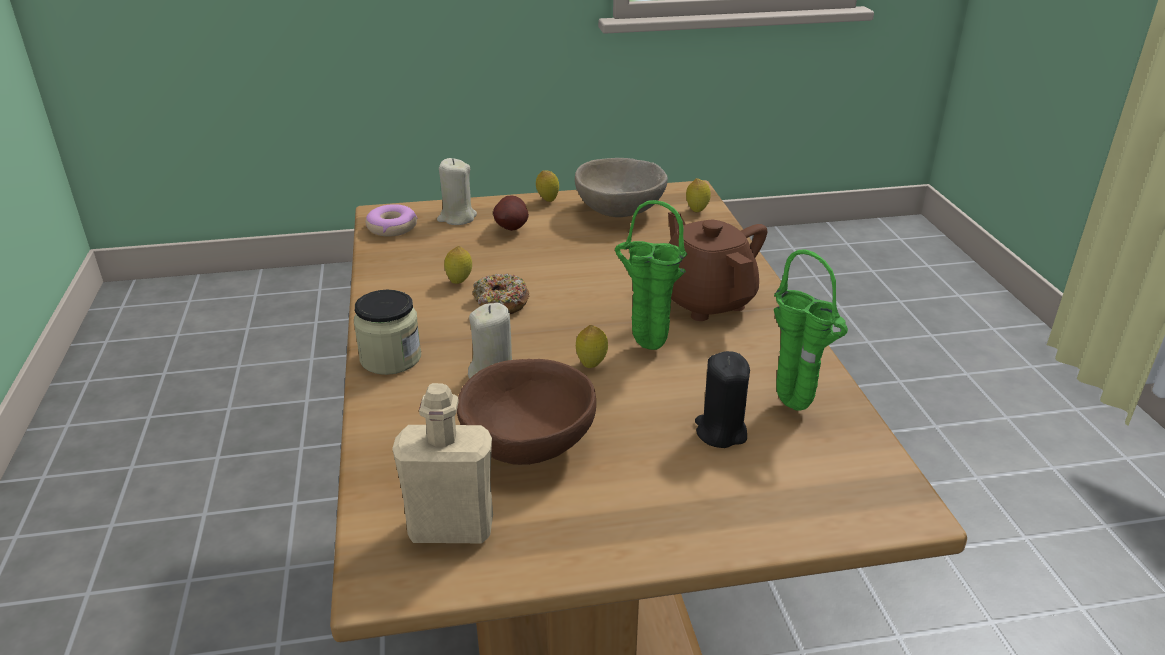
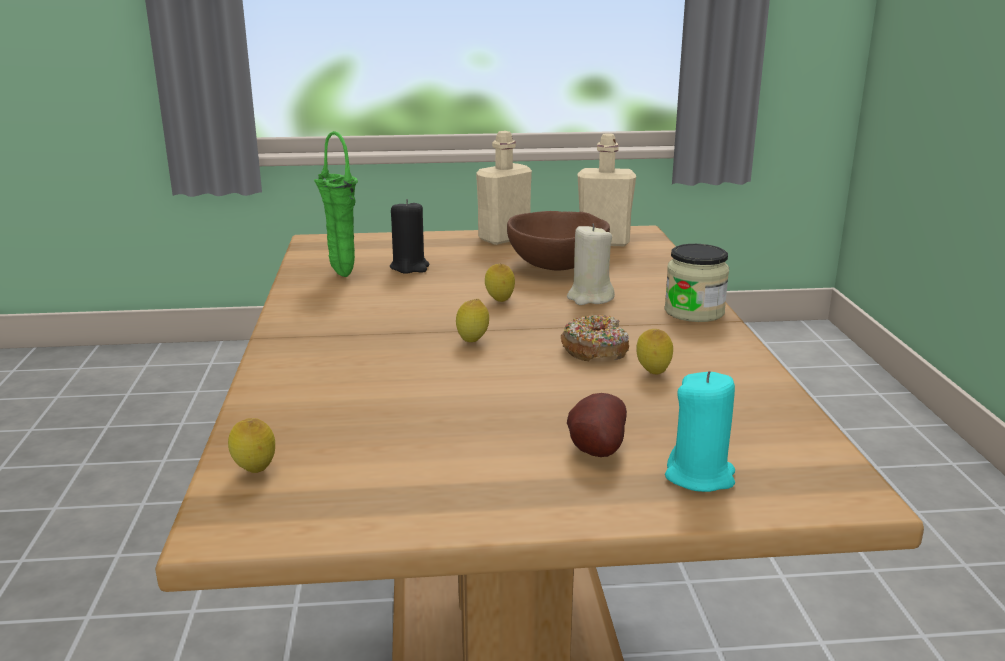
camera: 175 degrees left, 10 degrees down
donut [366,204,418,237] -> none
beige candle [437,158,477,225] -> turquoise candle [665,371,735,492]
lemon [536,170,559,202] -> lemon moved to [456,299,489,342]
beige bowl [575,158,668,217] -> none
green vase [615,200,687,350] -> none
brown teapot [658,212,767,321] -> none
none -> beige bottle [476,131,532,245]

